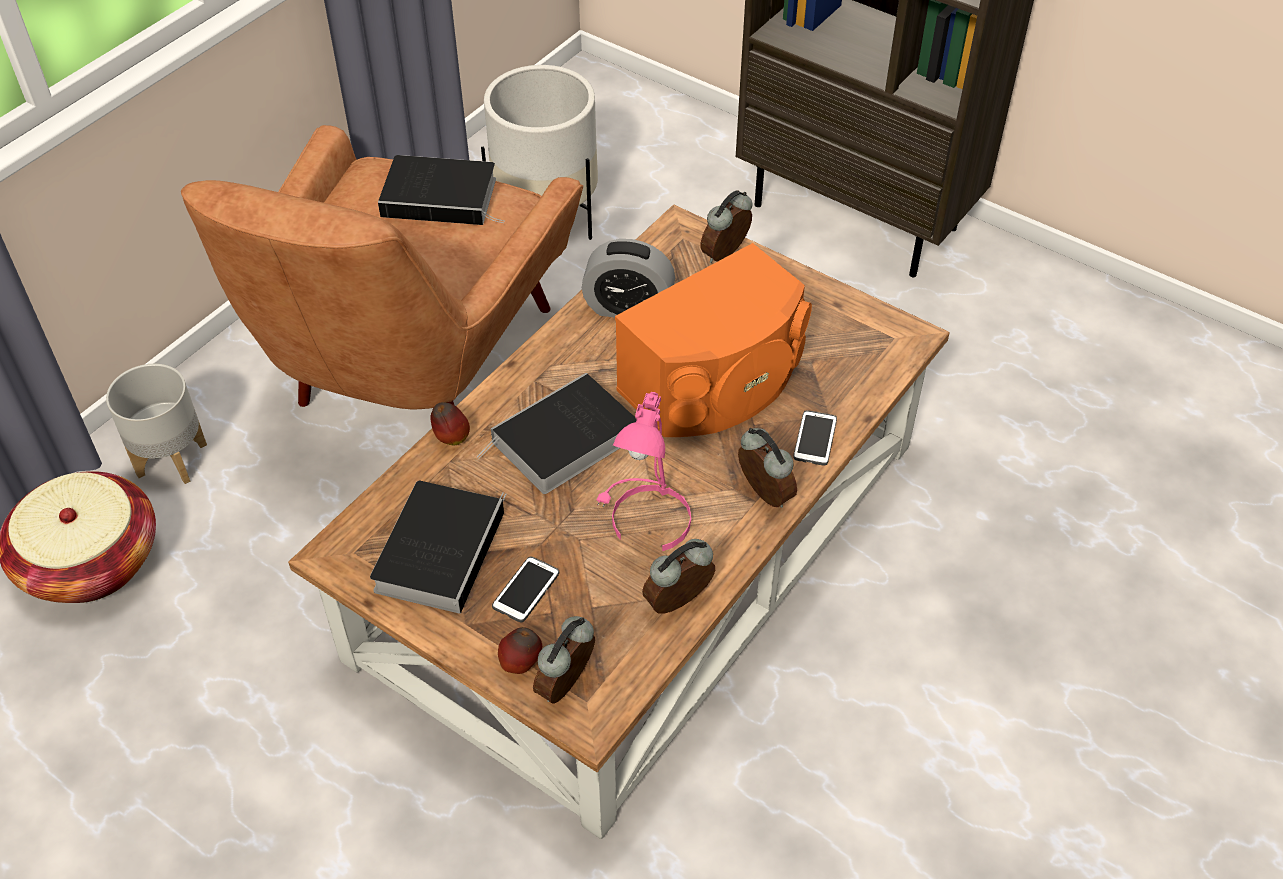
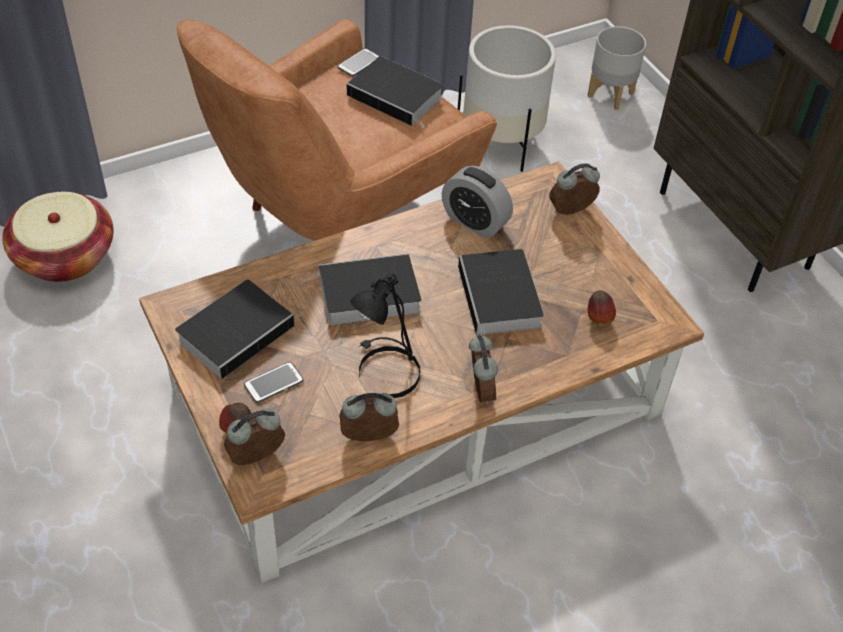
camera: 25 degrees right, 0 degrees up
grey planter [106,364,207,484] -> grey planter moved to [588,26,646,110]
apple [430,402,470,445] -> apple moved to [588,290,616,326]
pink table lamp [597,392,691,551] -> black table lamp [350,273,420,398]
orange speaker [615,243,812,437] -> book [458,249,544,337]
phone [793,410,837,466] -> phone moved to [337,48,379,77]

